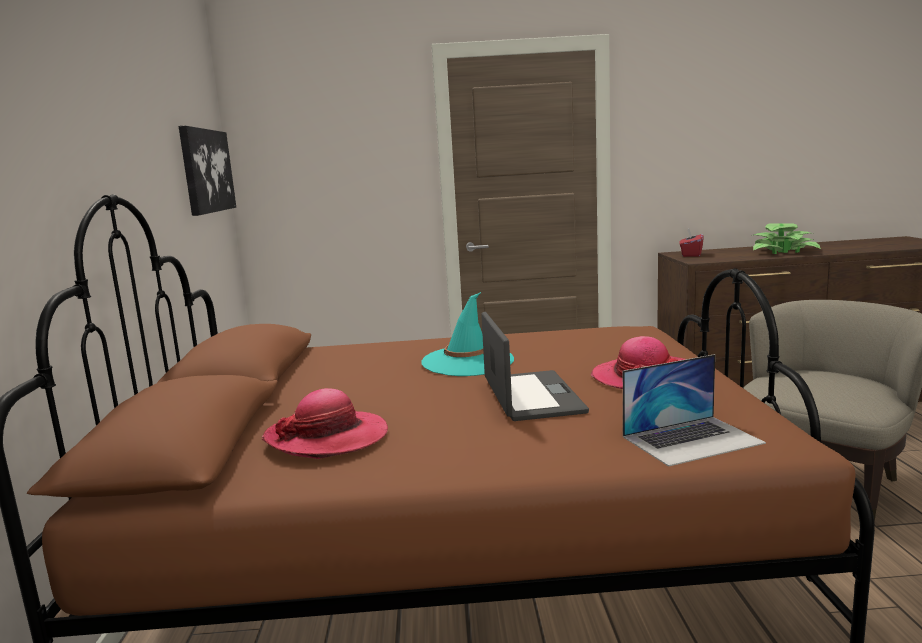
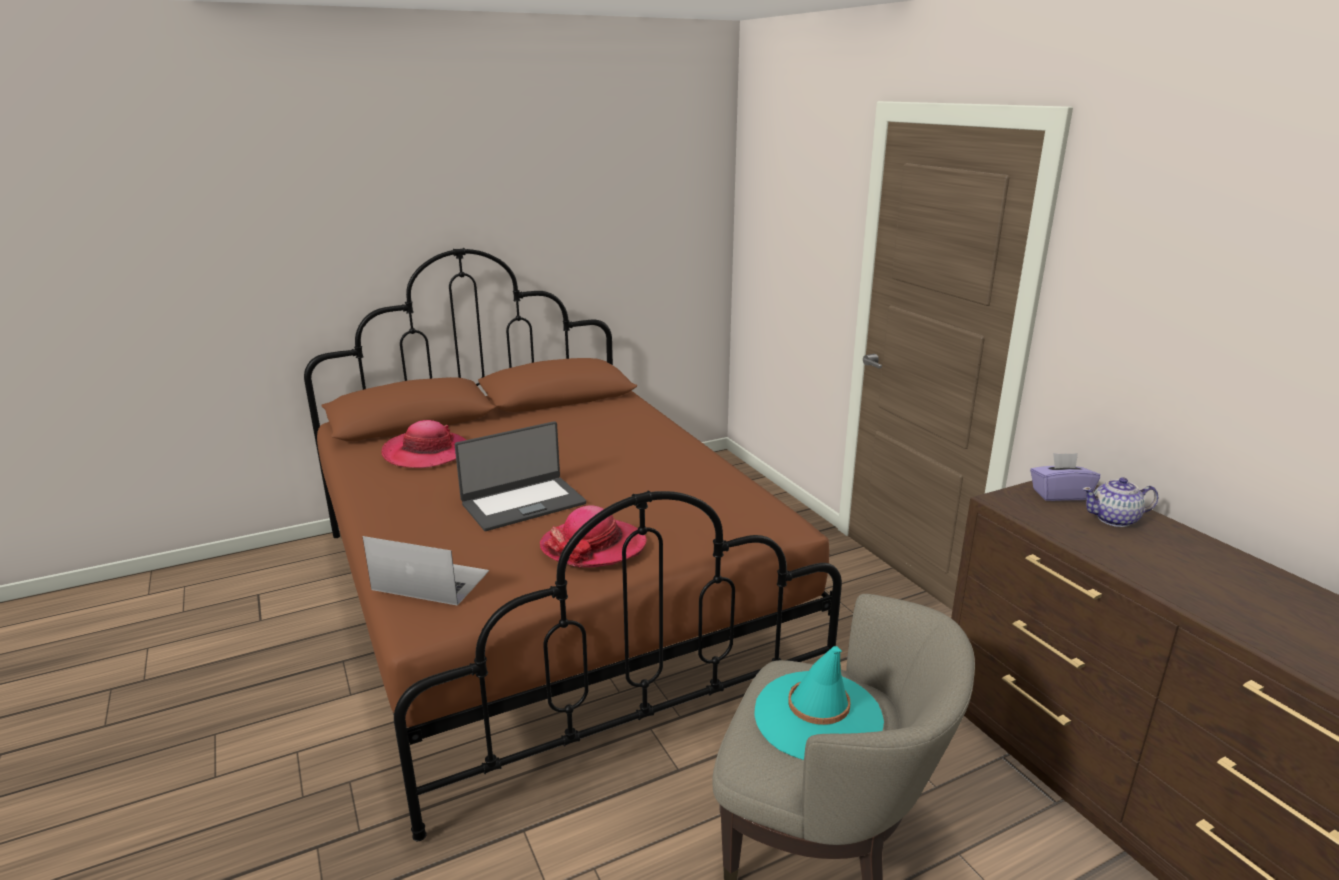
camera: 65 degrees right, 10 degrees up
picture [179,126,236,216] -> none
turquoise hat [421,292,514,376] -> turquoise hat moved to [754,646,884,760]
laptop [623,354,766,467] -> laptop turned 150 degrees clockwise [363,536,489,606]
red tissue box [679,229,704,257] -> purple tissue box [1030,453,1100,501]
potted plant [753,223,821,254] -> none
none -> teapot [1082,477,1158,527]

